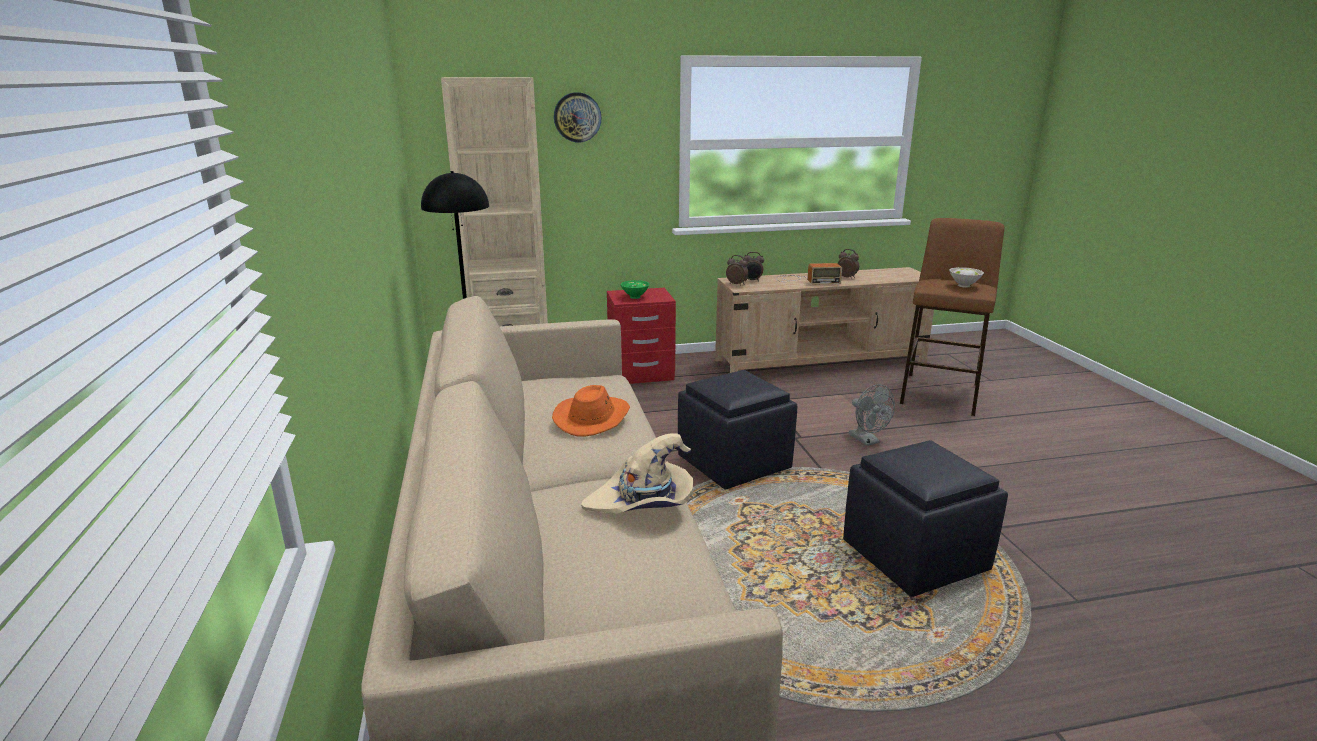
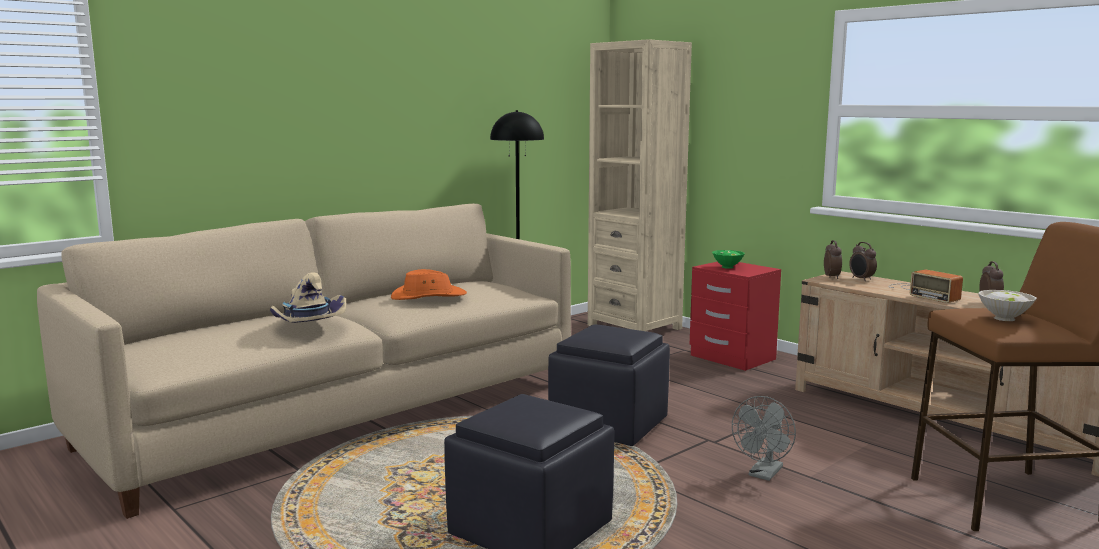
camera: 60 degrees right, 10 degrees down
wall clock [554,92,602,142] -> none

